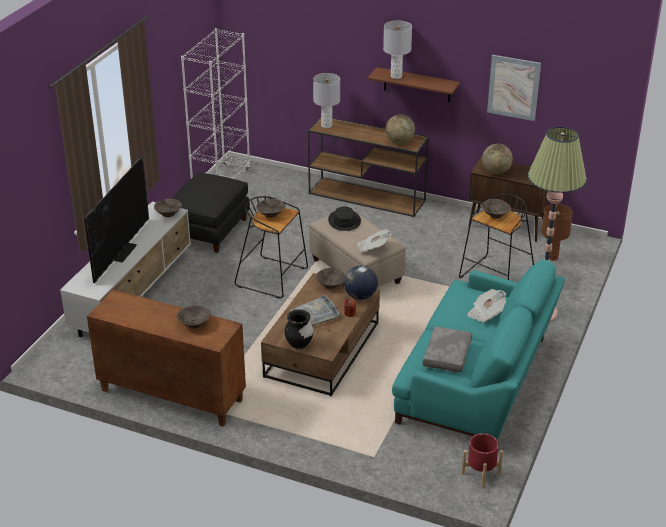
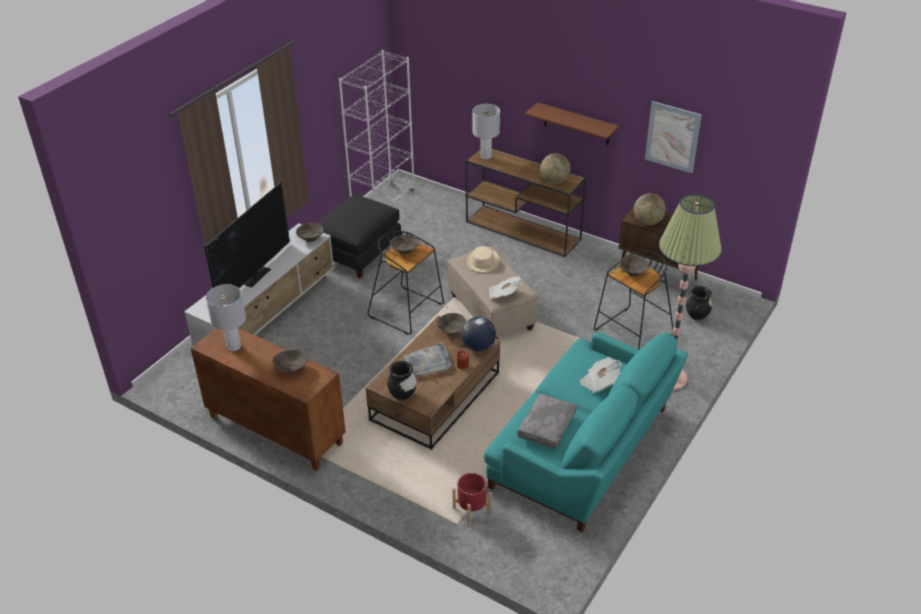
camera: 10 degrees right, 5 degrees up
black hat [328,207,361,231] -> beige hat [467,246,500,272]
grey table lamp [383,21,412,79] -> grey table lamp moved to [206,284,246,351]
red planter [462,433,503,488] -> red planter moved to [452,473,492,526]
brown table lamp [541,204,573,261] -> black vase [686,286,712,321]

